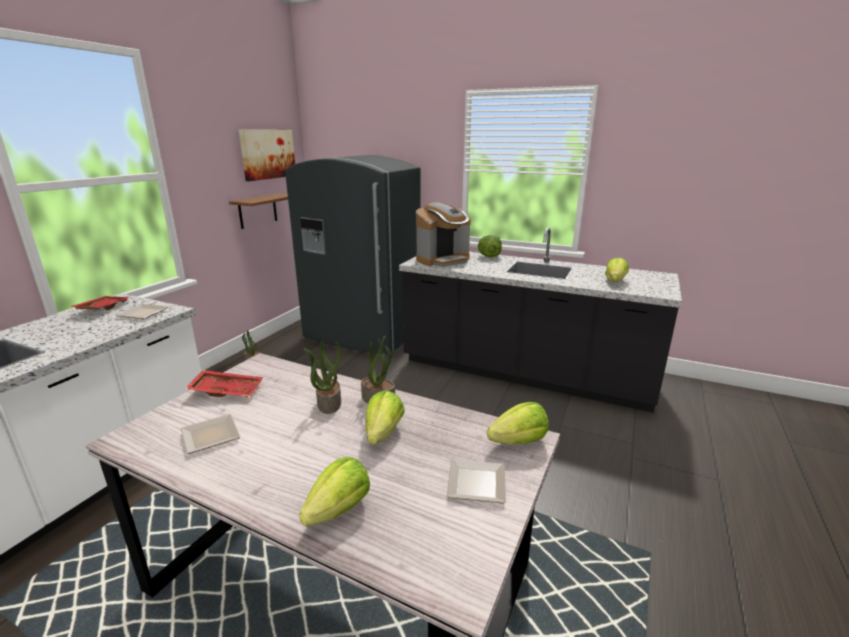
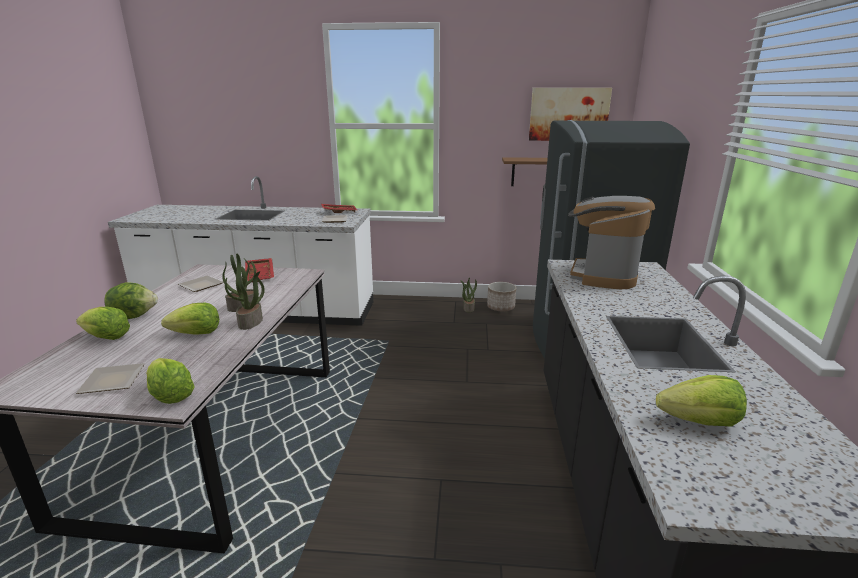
camera: 70 degrees right, 0 degrees up
coffee machine [416,202,471,267] -> coffee machine turned 75 degrees clockwise [568,196,655,289]
lettuce [478,235,502,257] -> lettuce moved to [104,282,158,319]
none -> planter [487,282,516,311]

